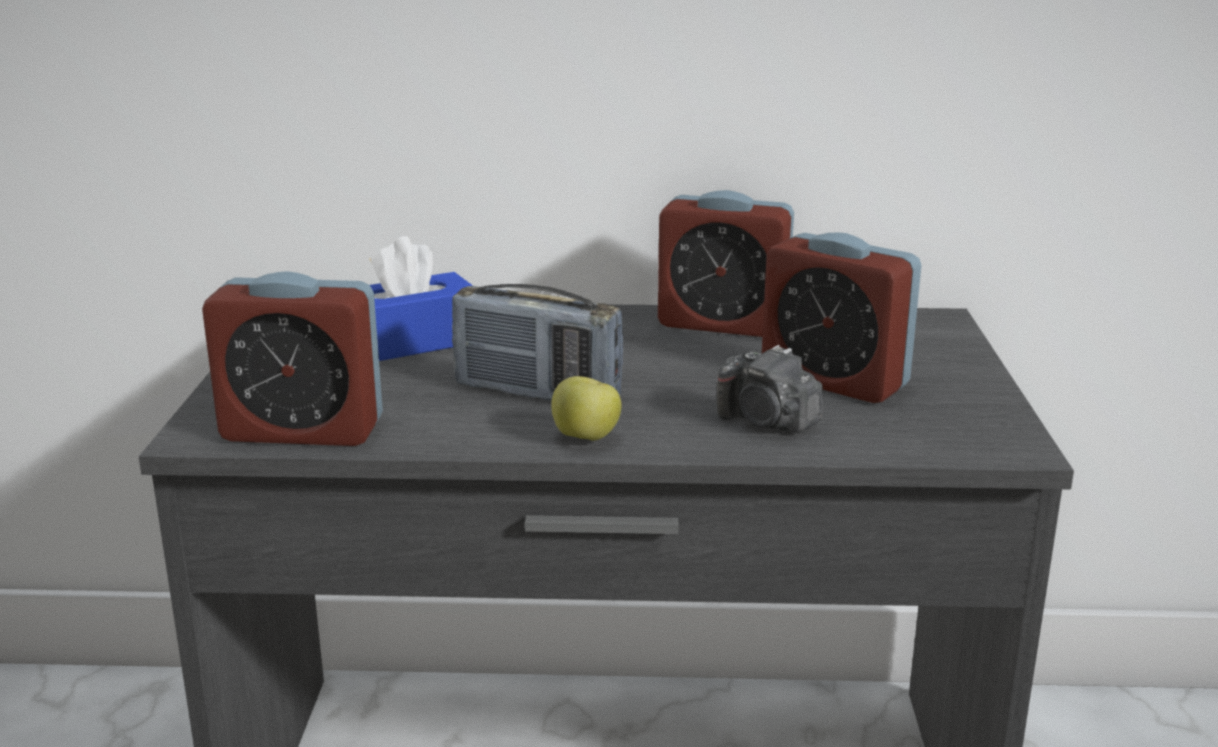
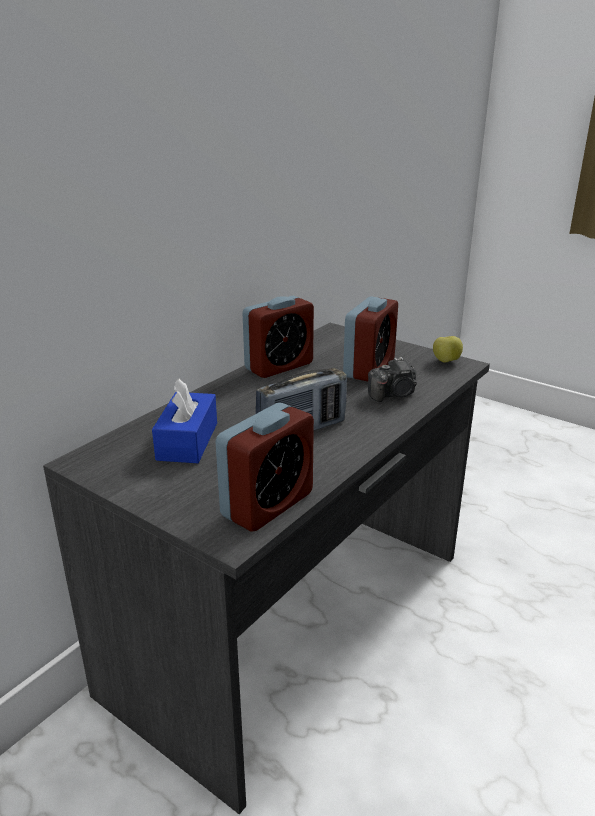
camera: 55 degrees left, 5 degrees up
apple [551,376,621,441] -> apple moved to [433,336,463,363]
alarm clock [762,233,921,403] -> alarm clock turned 45 degrees counterclockwise [343,296,398,381]

